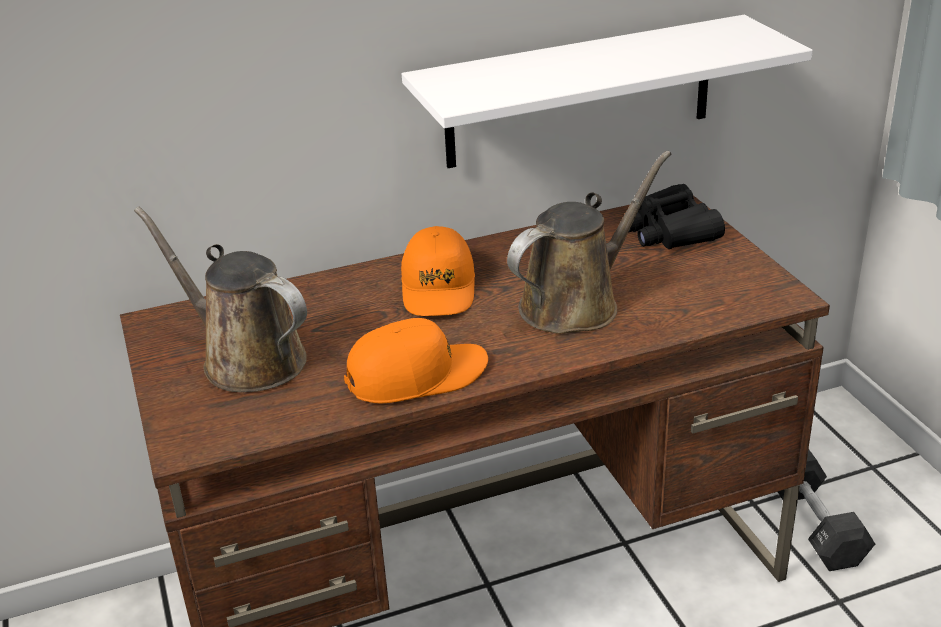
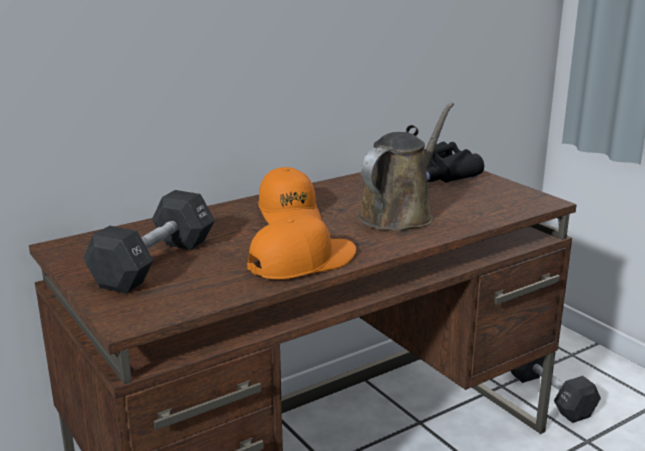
camera: 15 degrees left, 10 degrees down
brown watering can [134,206,307,392] -> black dumbbell [83,190,215,294]
white shelf [402,15,813,168] -> none

